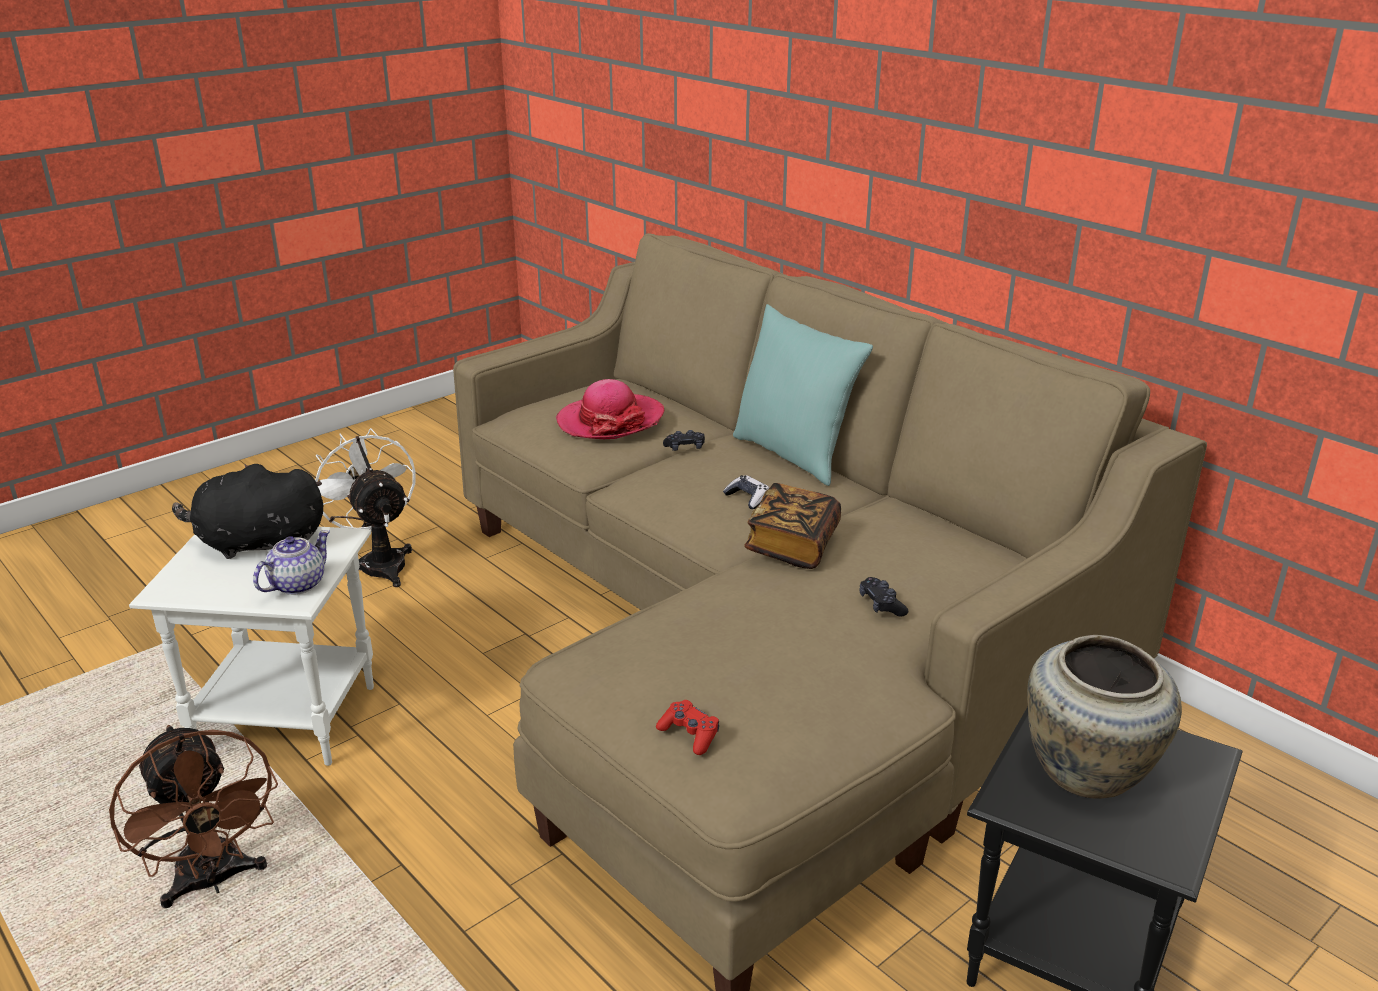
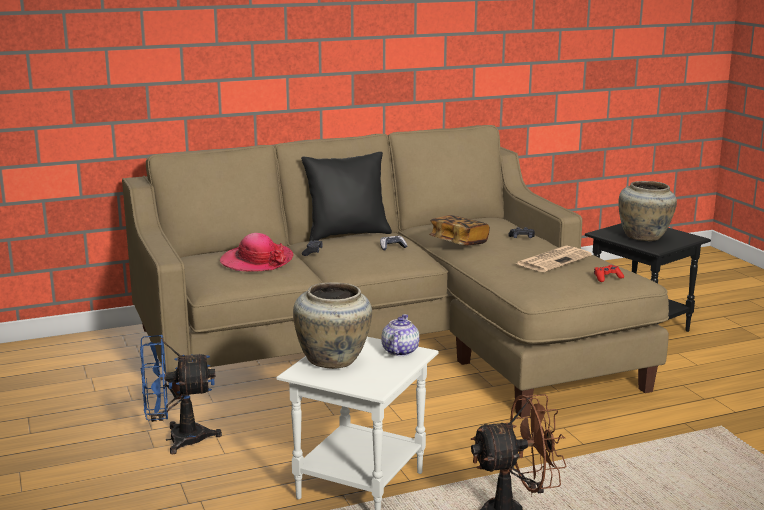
camera: 70 degrees left, 10 degrees down
black plush toy [172,464,323,559] -> beige vase [293,282,372,369]
teapot [253,530,330,595] -> teapot turned 45 degrees clockwise [381,314,419,356]
white fan [315,428,416,587] -> blue fan [140,335,222,455]
turquoise pillow [733,304,873,486] -> black pillow [301,152,392,241]
none -> newspaper [515,246,592,272]

